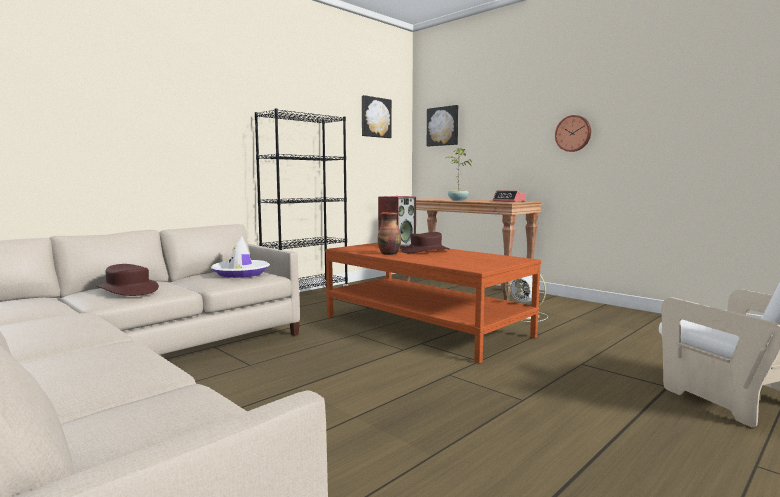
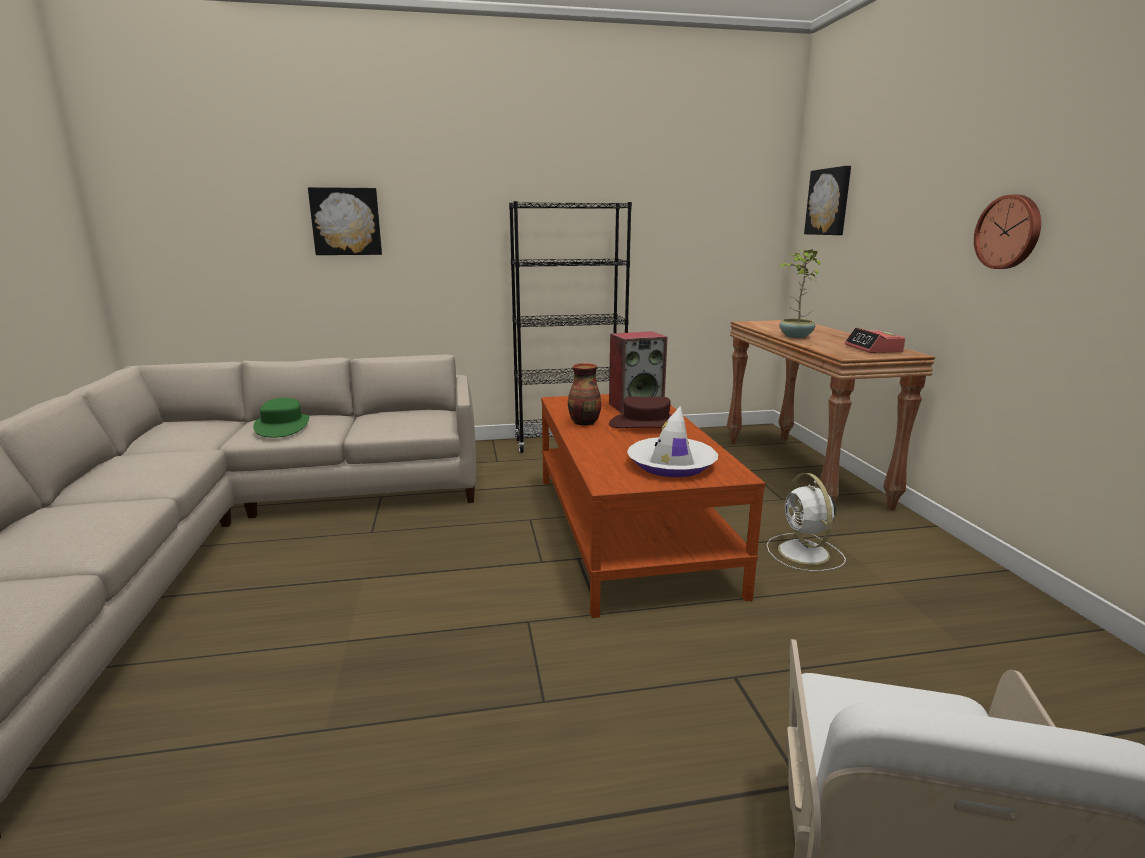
camera: 35 degrees right, 10 degrees up
brown hat [96,264,159,296] -> green hat [253,398,309,438]
white hat [211,237,270,278] -> white hat moved to [627,406,718,477]
picture [362,95,392,138] -> picture moved to [308,187,382,255]

